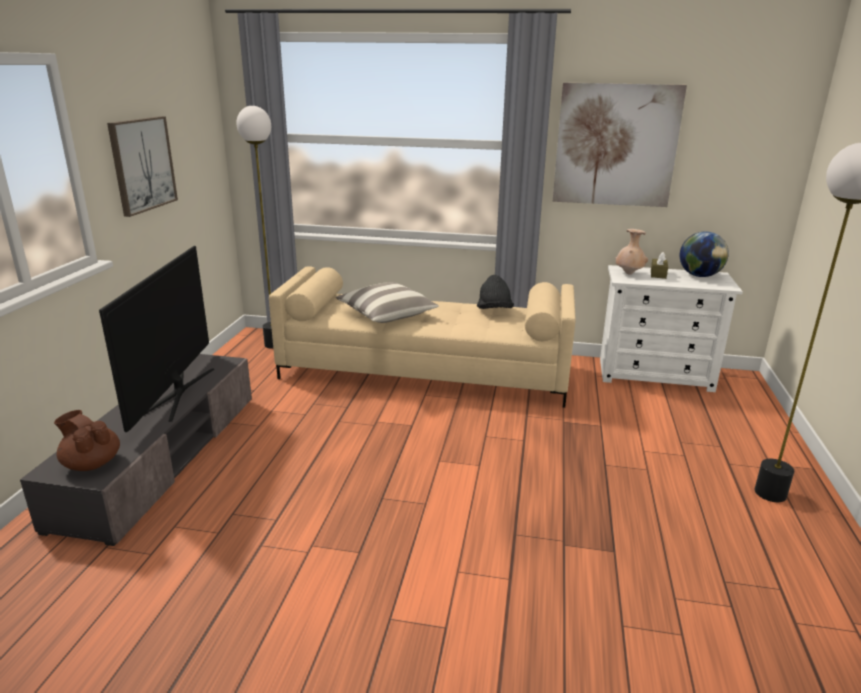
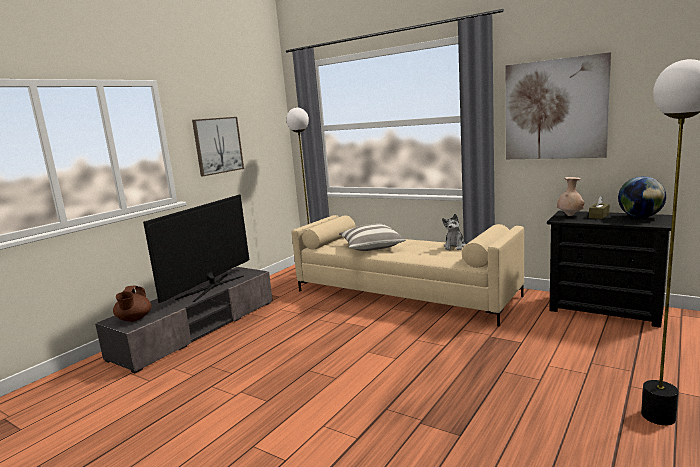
camera: 25 degrees right, 10 degrees down
brown teapot [54,410,120,471] -> brown teapot turned 150 degrees counterclockwise [113,286,152,322]
black hat [477,275,514,309] -> plush toy [442,214,466,250]
white dresser [600,265,743,392] -> black dresser [547,211,672,328]

